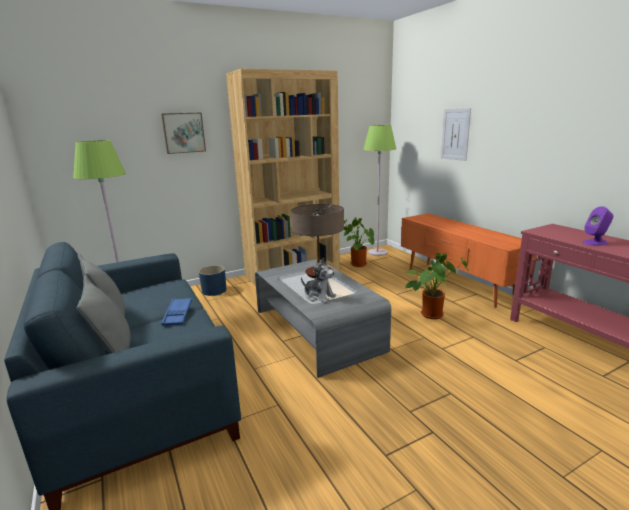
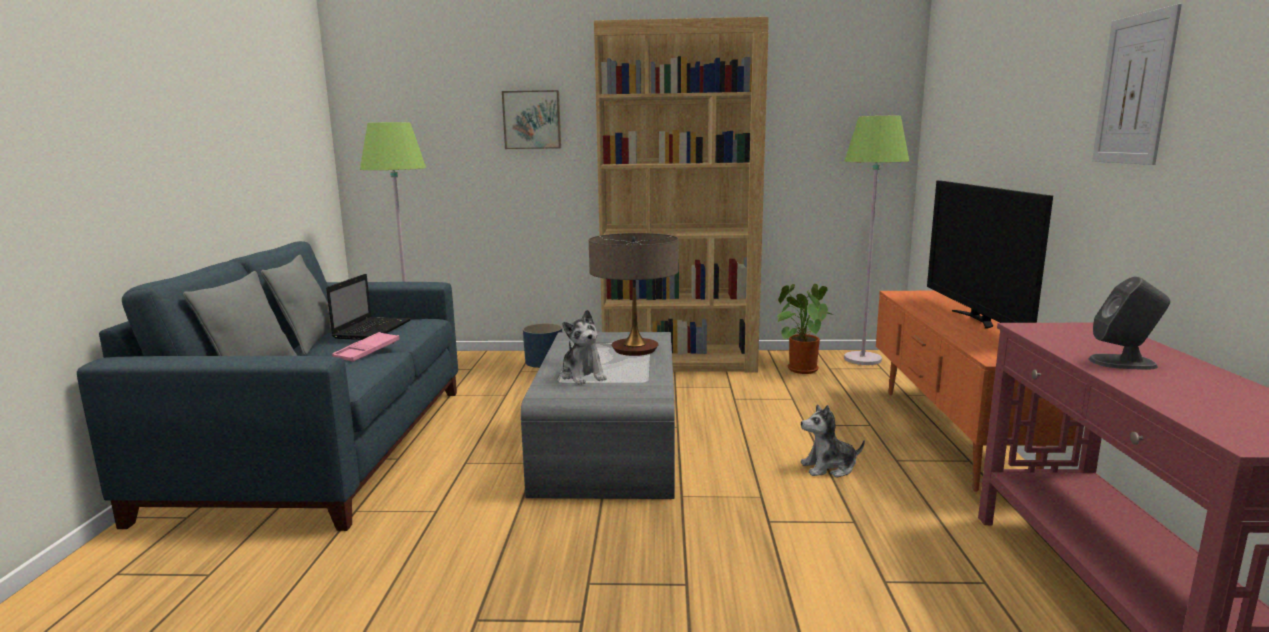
camera: 30 degrees right, 5 degrees down
blue tray [161,298,192,326] -> pink tray [332,332,400,362]
potted plant [405,253,469,319] -> plush toy [801,404,865,478]
picture [441,108,471,161] -> picture moved to [1092,4,1182,165]
purple speaker [583,206,613,246] -> grey speaker [1089,276,1170,370]
none -> laptop [326,274,411,340]
none -> television [927,181,1053,329]

